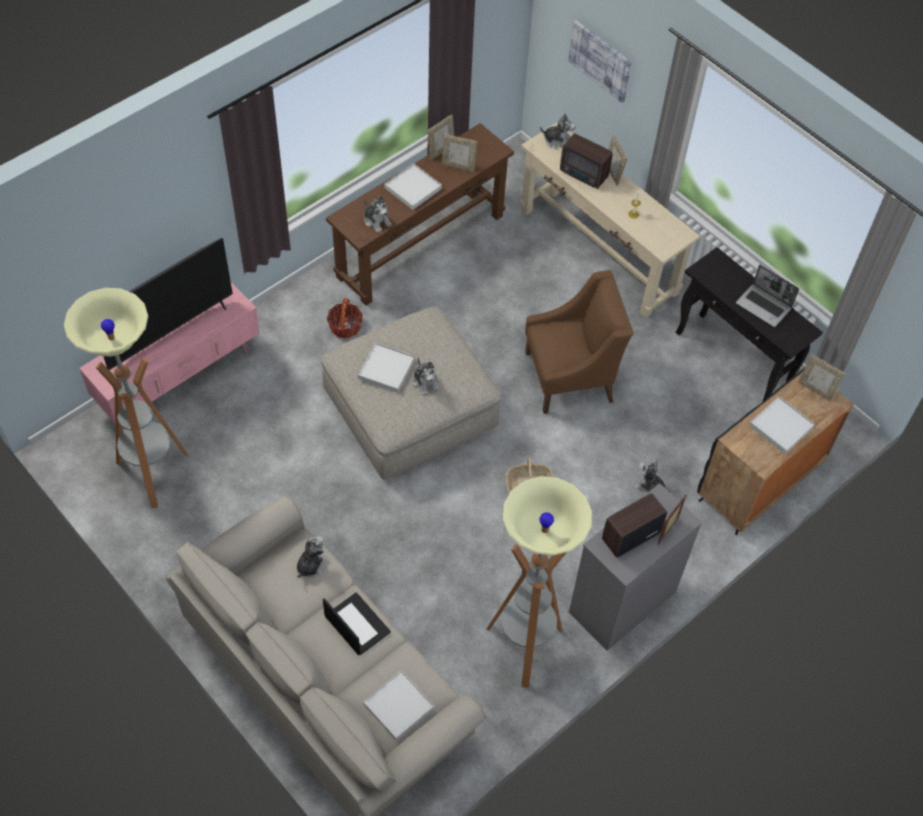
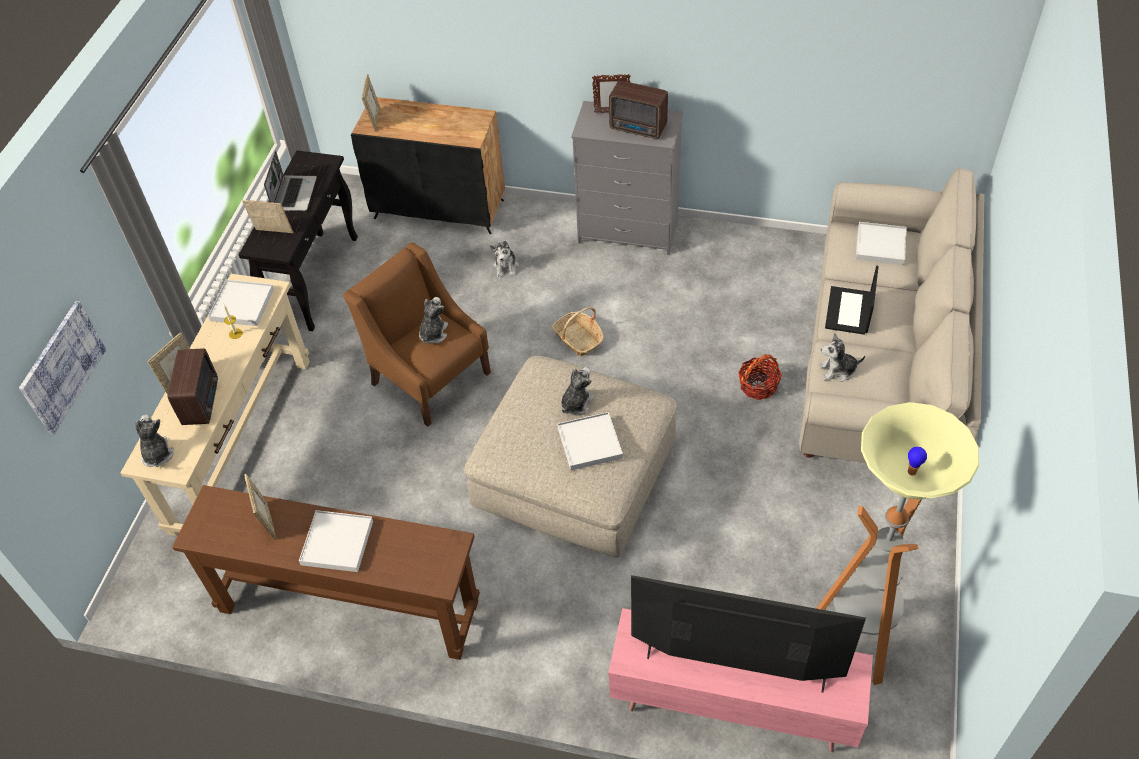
camera: 120 degrees left, 5 degrees down
basket [327,298,363,338] -> basket moved to [738,355,782,400]
plush toy [364,196,392,233] -> plush toy moved to [419,297,448,343]
picture frame [427,115,454,160] -> picture frame moved to [242,200,293,233]
floor lamp [486,476,592,687] -> none
white tray [749,396,815,454] -> white tray moved to [208,279,274,326]

